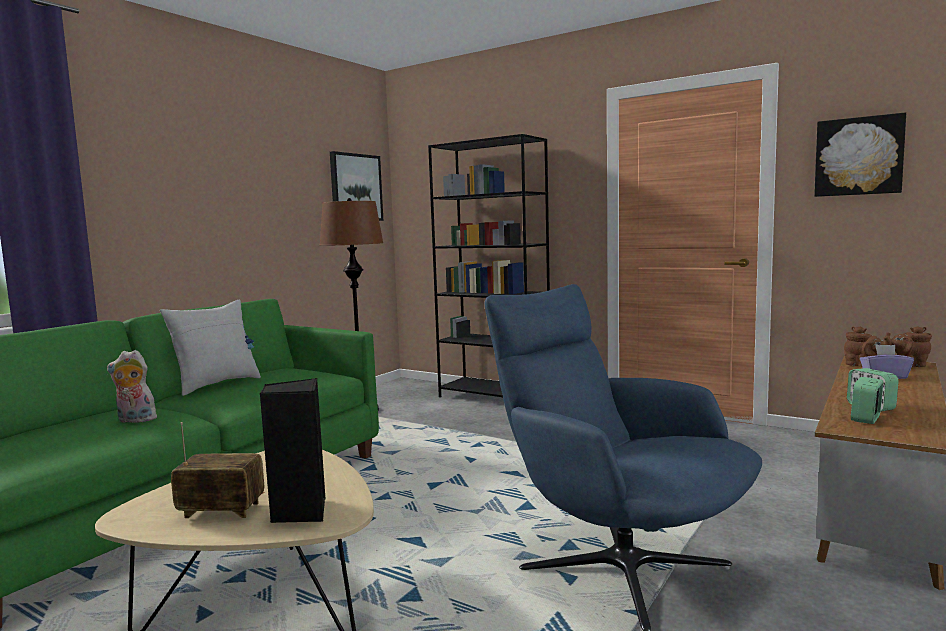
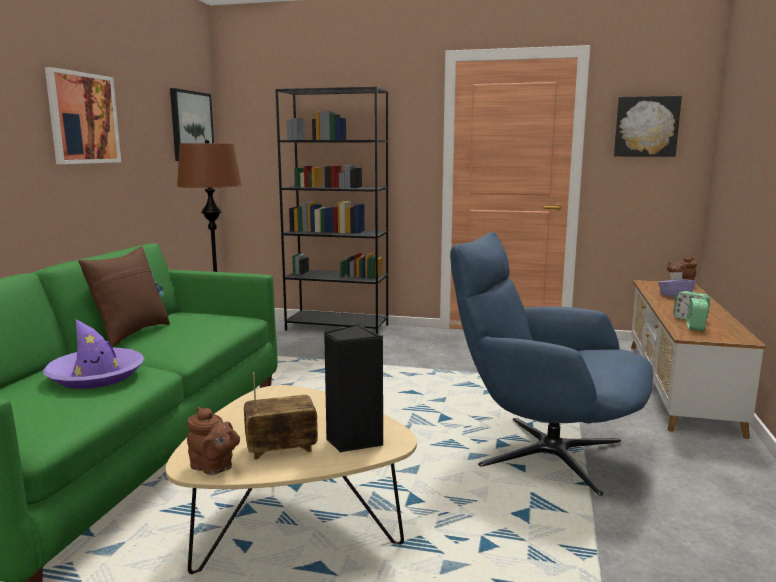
camera: 20 degrees left, 5 degrees up
plush toy [107,350,159,423] -> purple hat [43,319,145,389]
grey pillow [160,299,261,396] -> brown pillow [78,246,170,347]
brown teapot [844,326,891,367] -> brown teapot moved to [187,407,240,475]
none -> picture [45,67,121,164]

